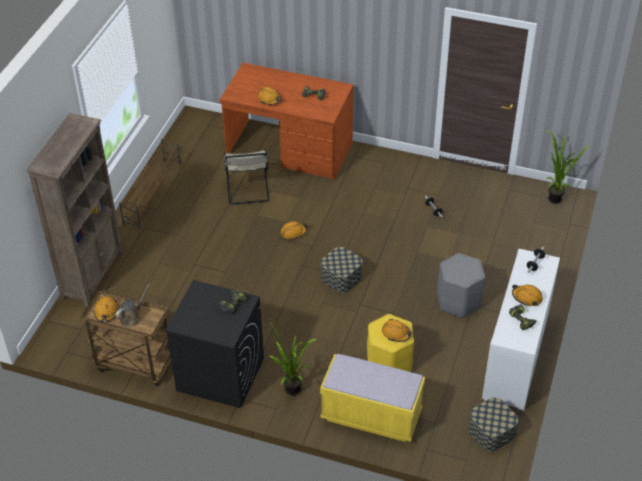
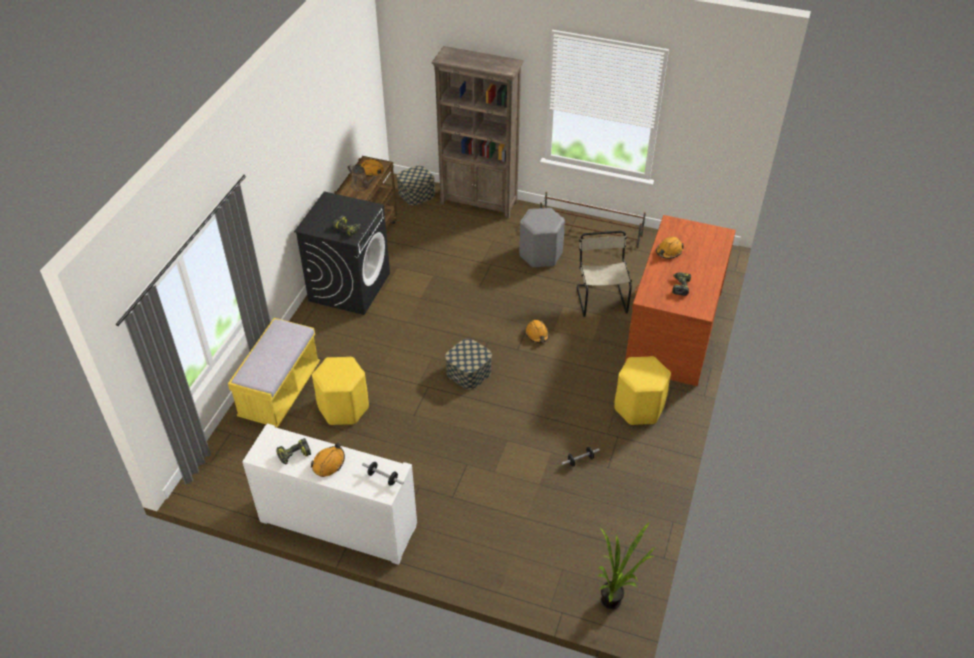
camera: 90 degrees right, 0 degrees up
beige chair [224,149,270,205] -> beige chair turned 90 degrees clockwise [577,231,632,317]
potted plant [269,322,317,396] -> none
orange hard hat [382,319,412,342] -> none
grey stool [437,253,485,318] -> grey stool moved to [519,208,565,268]
storage box [468,398,518,452] -> storage box moved to [397,166,435,205]
none -> yellow stool [614,356,671,425]

